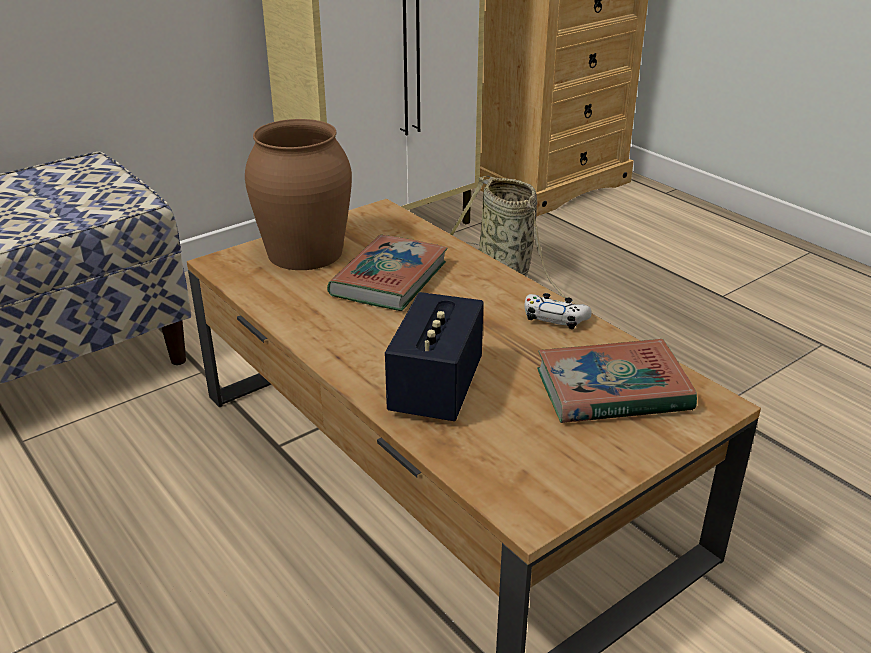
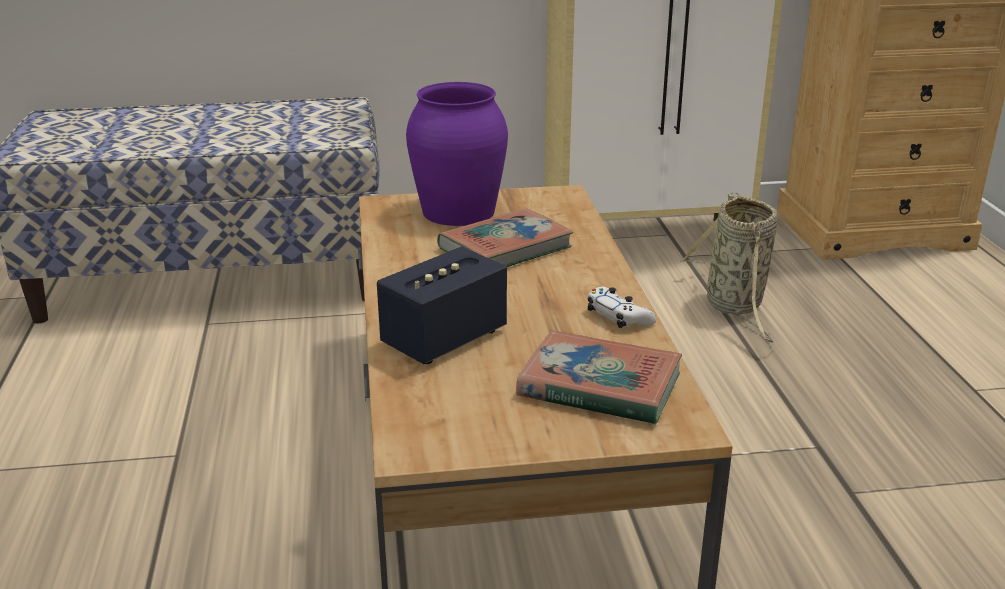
camera: 30 degrees right, 5 degrees down
brown vase [245,119,352,270] -> purple vase [406,82,508,226]

